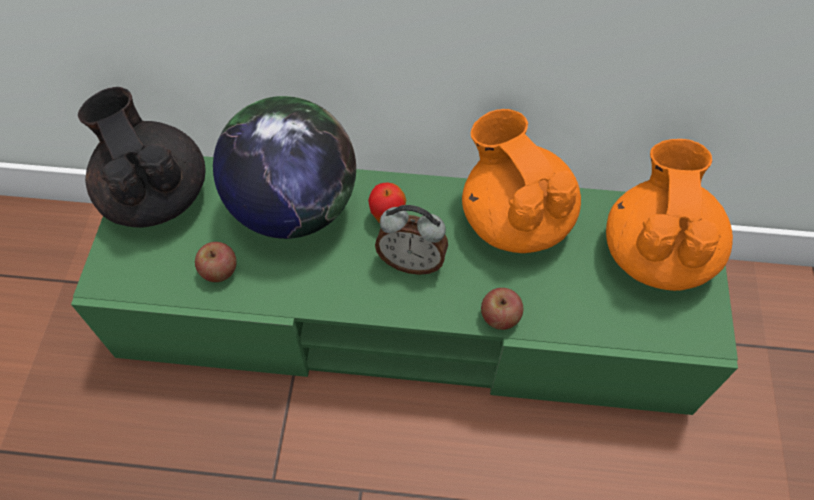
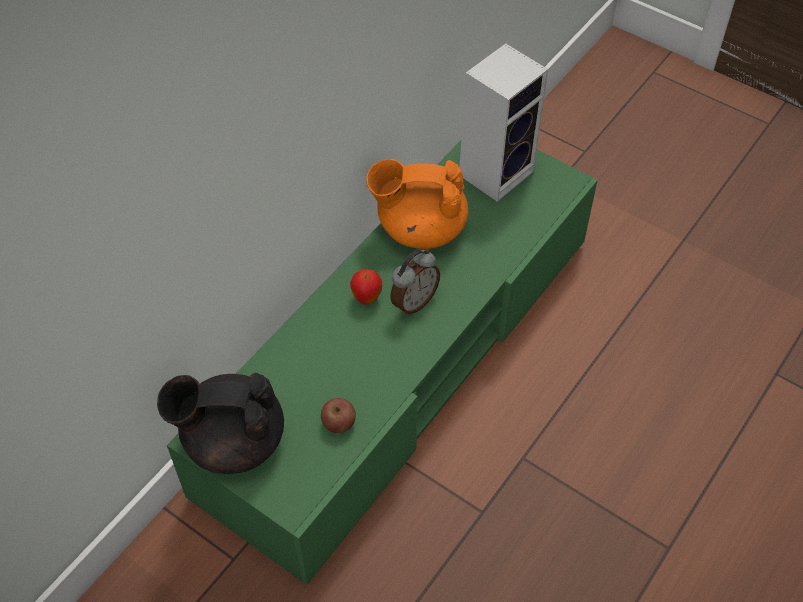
camera: 60 degrees left, 5 degrees down
globe [213,96,356,239] -> none
apple [481,288,523,330] -> none
orange teapot [606,139,733,291] -> speaker [460,43,548,202]

